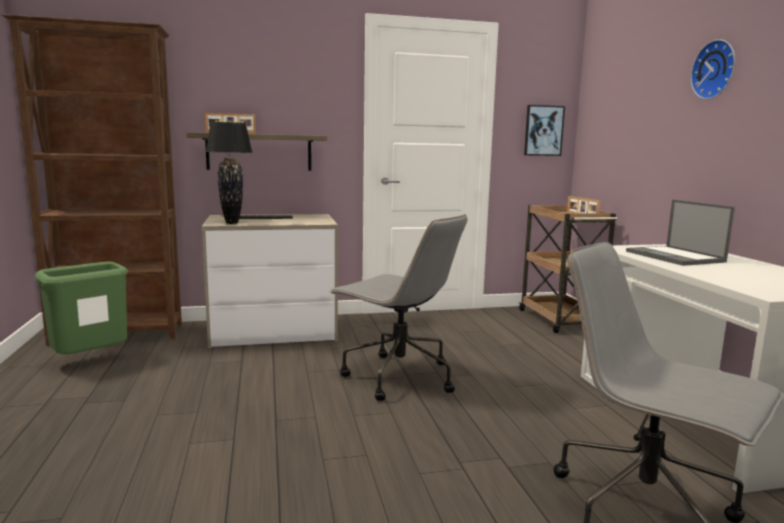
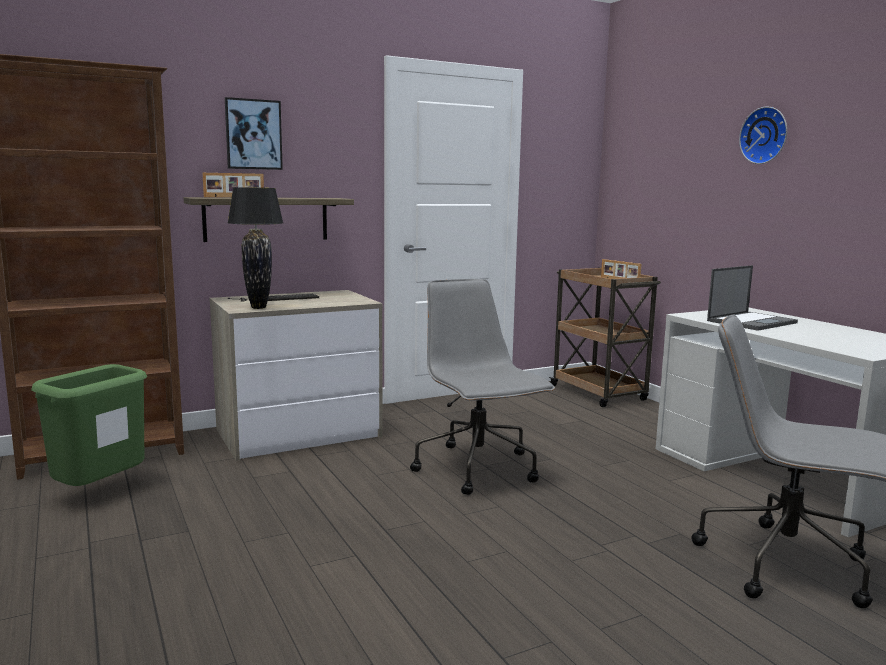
camera: 15 degrees left, 0 degrees up
grey office chair [329,214,468,401] -> grey office chair turned 135 degrees counterclockwise [410,279,555,495]
picture [524,105,565,156] -> picture moved to [225,97,283,170]
laptop [626,200,735,266] -> laptop turned 90 degrees counterclockwise [707,265,798,331]

